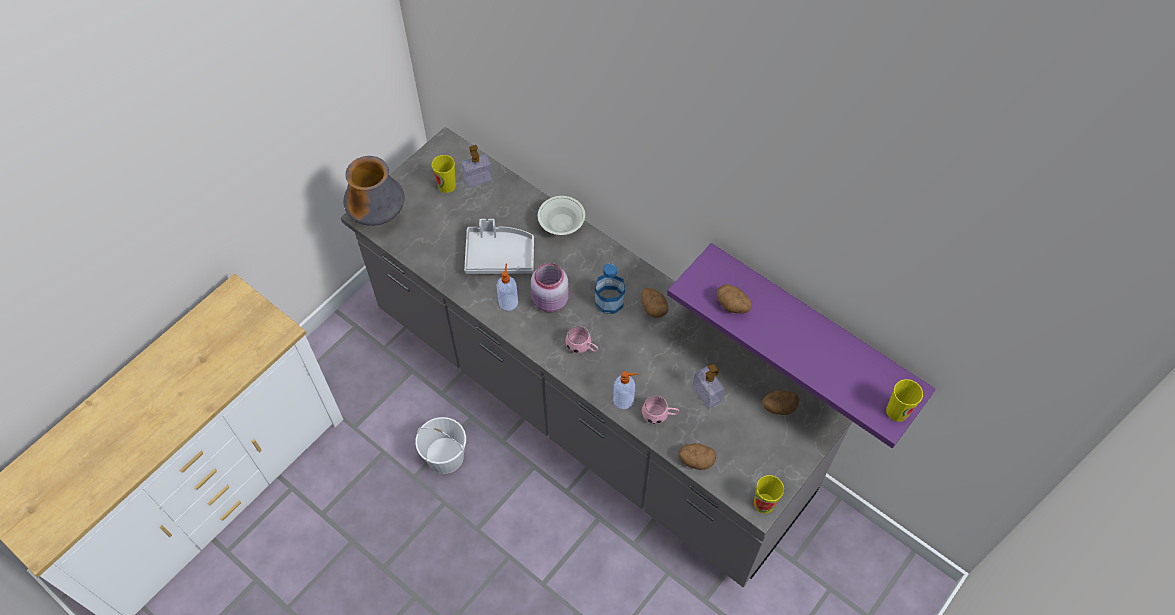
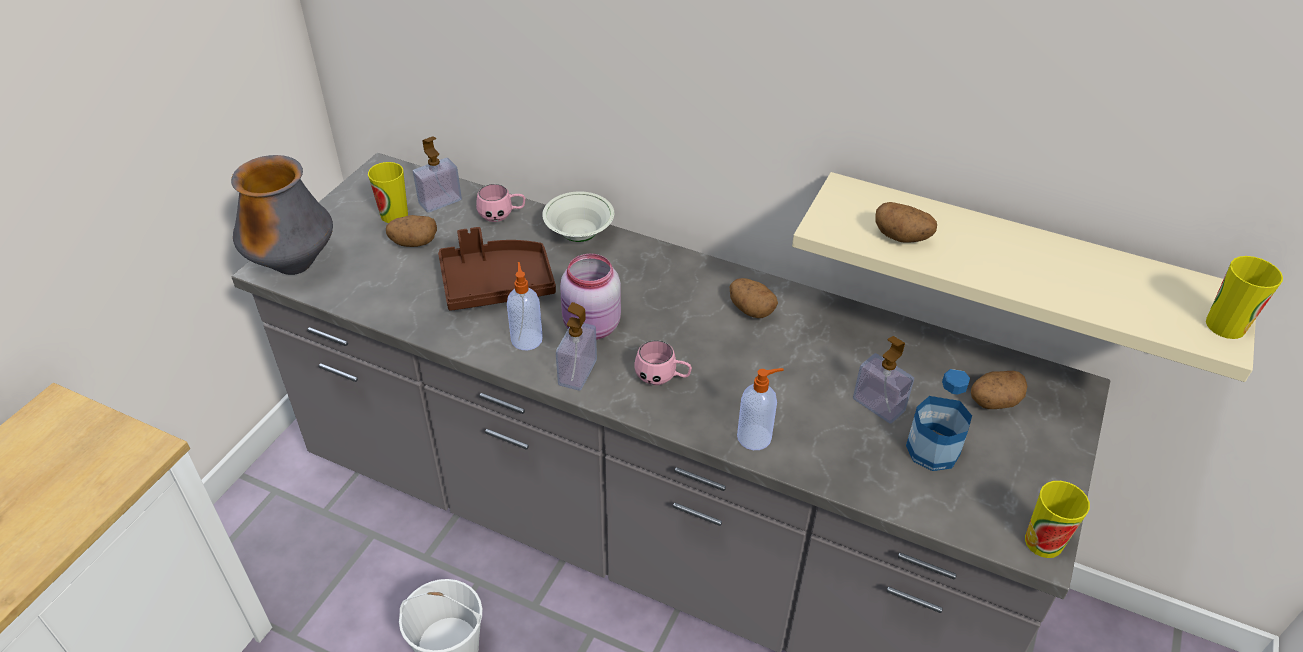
camera: 15 degrees left, 15 degrees down
grey tray [464,219,534,274] -> brown tray [438,227,556,311]
bottle [595,263,625,314] -> bottle moved to [906,369,972,471]
pink mug [642,396,679,424] -> pink mug moved to [476,184,525,222]
purple shelf [667,243,936,448] -> beige shelf [792,172,1256,382]
potato [679,443,716,470] -> potato moved to [386,215,437,247]
none -> soap dispenser [556,302,597,391]

